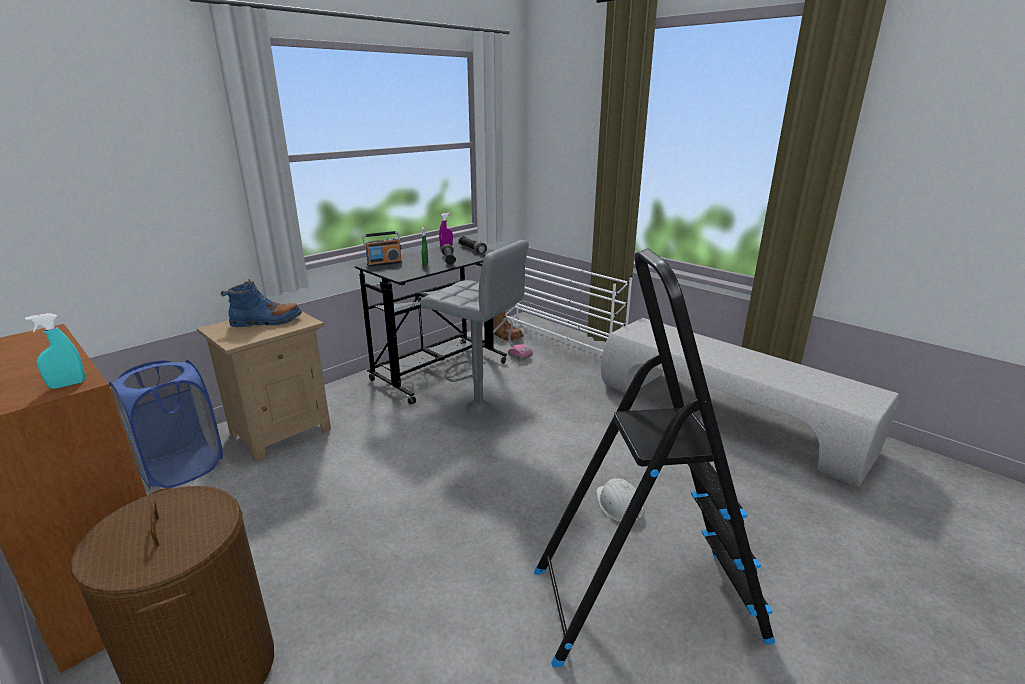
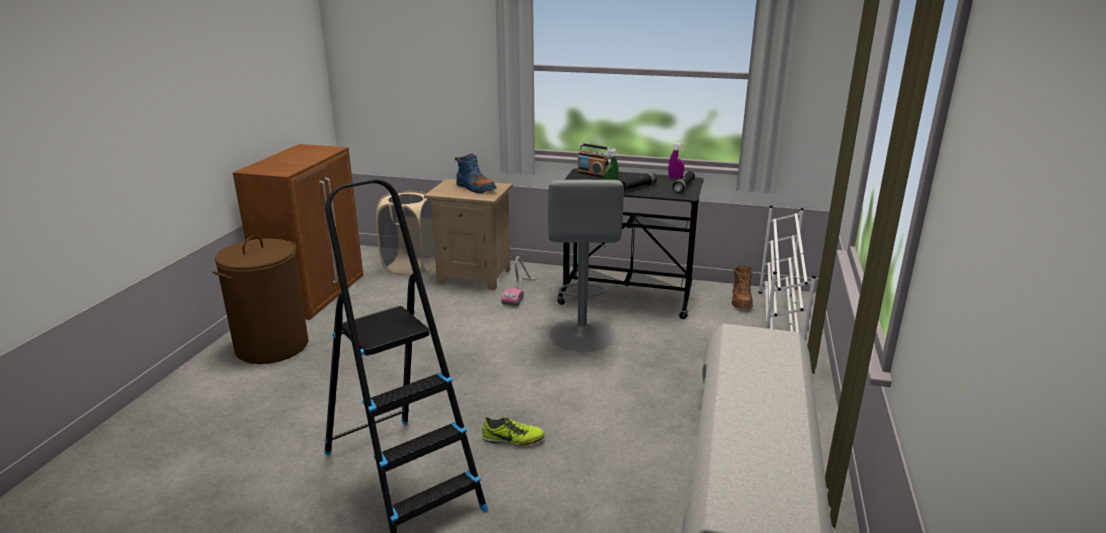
camera: 60 degrees right, 0 degrees up
turquoise spray bottle [25,313,85,389] -> none
blue laundry basket [109,360,223,489] -> beige laundry basket [376,190,436,276]
vacuum cleaner [483,317,533,361] -> vacuum cleaner moved to [501,256,537,306]
white hard hat [596,478,644,525] -> shoe [482,417,545,446]

